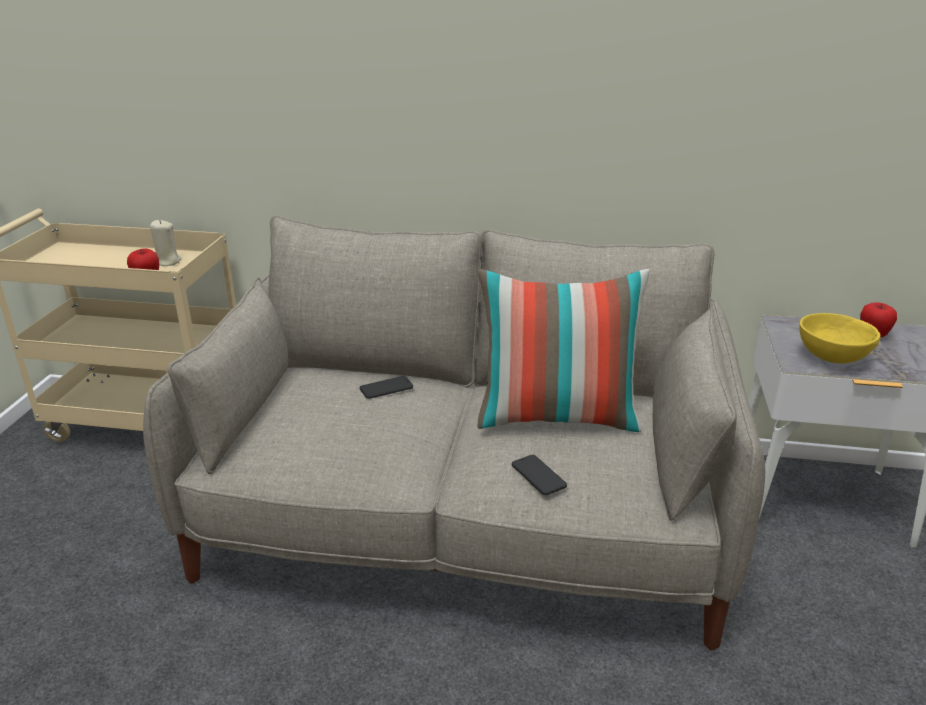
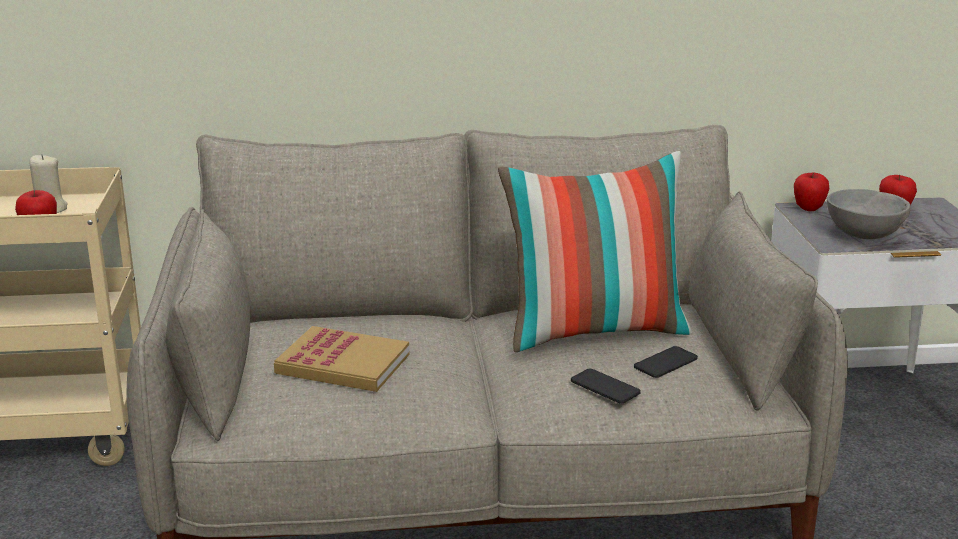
camera: 15 degrees left, 5 degrees down
phone [360,376,413,399] -> phone moved to [634,346,698,378]
yellow bowl [800,313,881,363] -> grey bowl [827,189,911,239]
none -> book [274,326,410,392]
none -> apple [794,172,829,211]

